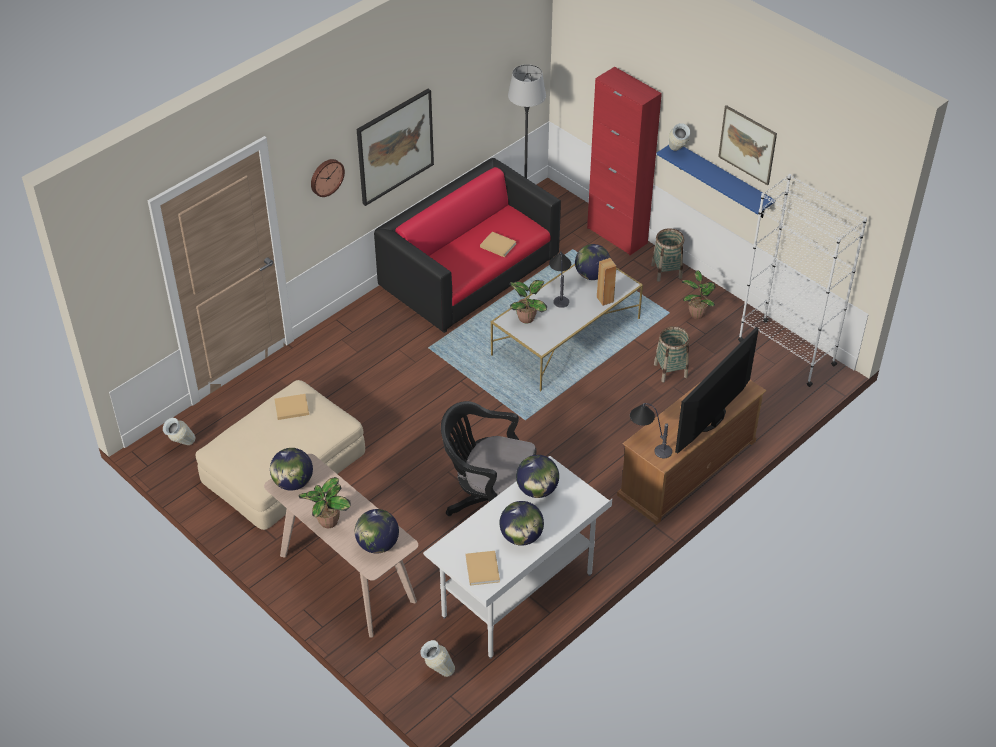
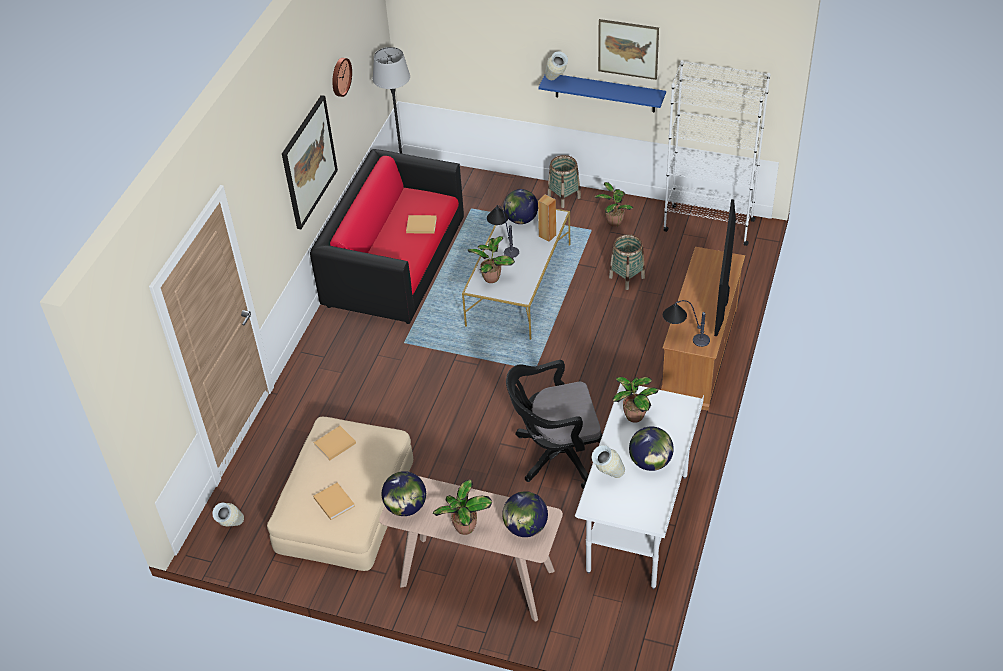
camera: 25 degrees left, 0 degrees up
wall clock [311,159,345,197] -> wall clock moved to [332,58,352,97]
vase [420,640,455,677] -> vase moved to [591,445,625,478]
beige book [466,551,500,586] -> beige book moved to [313,482,355,520]
globe [516,455,559,498] -> potted plant [612,377,659,423]
red cabinet [587,67,662,255] -> none

